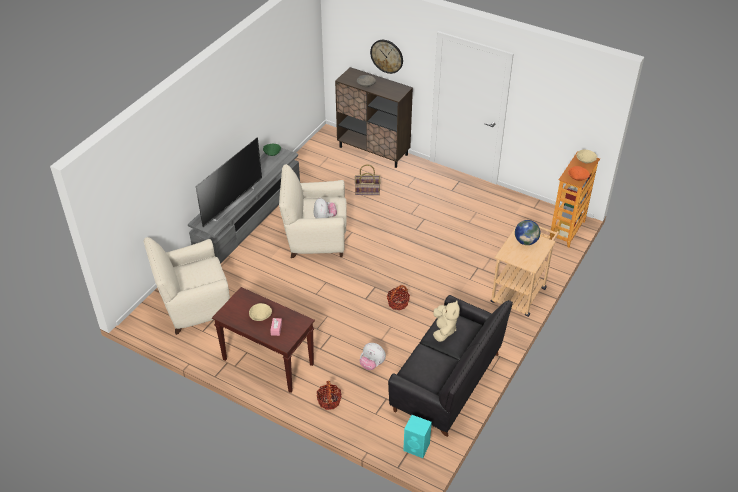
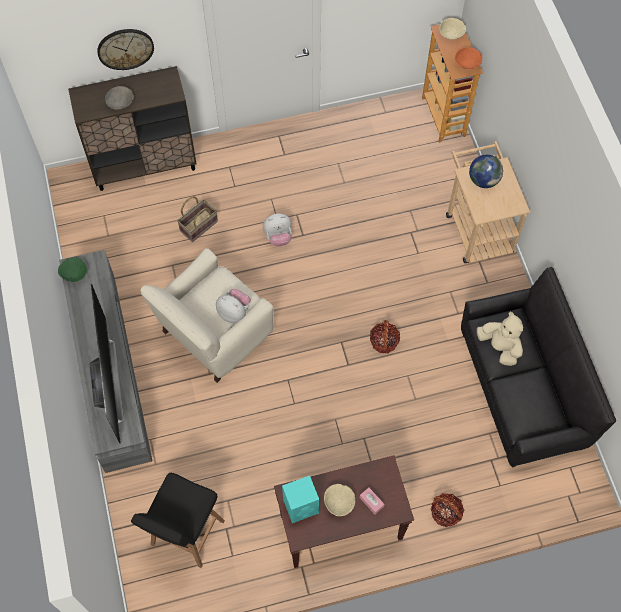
camera: 45 degrees left, 20 degrees up
beige armchair [143,237,230,335] -> black stool [131,473,225,568]
plush toy [359,343,386,370] -> plush toy moved to [263,214,292,246]
turquoise speaker [403,415,432,458] -> turquoise speaker moved to [282,476,319,523]

